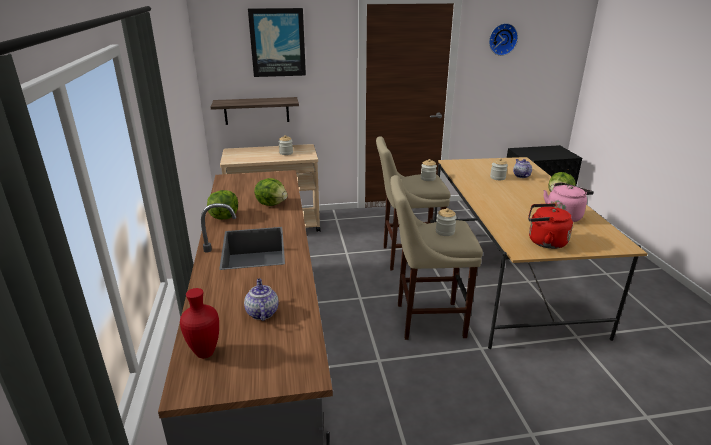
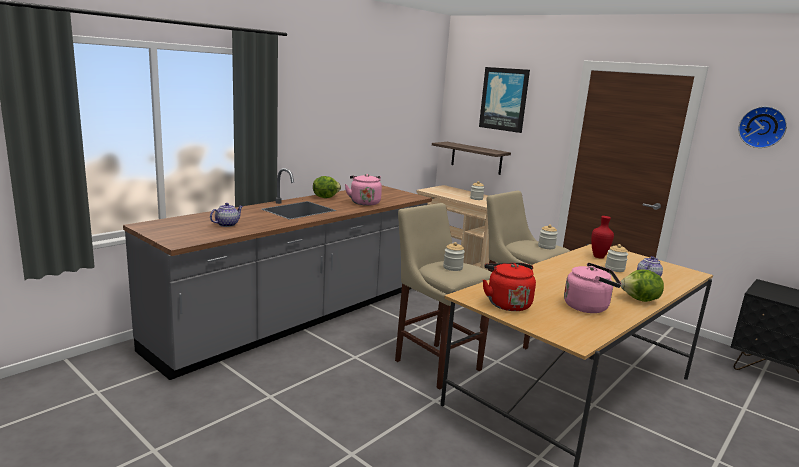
camera: 50 degrees right, 10 degrees down
red vase [180,288,219,358] -> red vase moved to [591,216,614,259]
lettuce [254,178,287,206] -> pink kettle [345,174,382,206]

